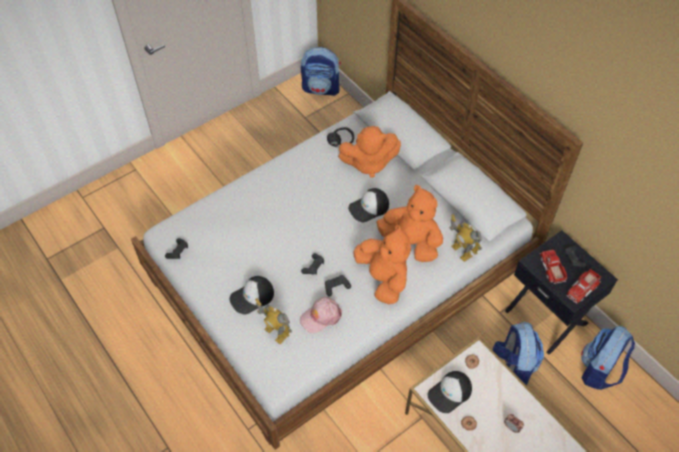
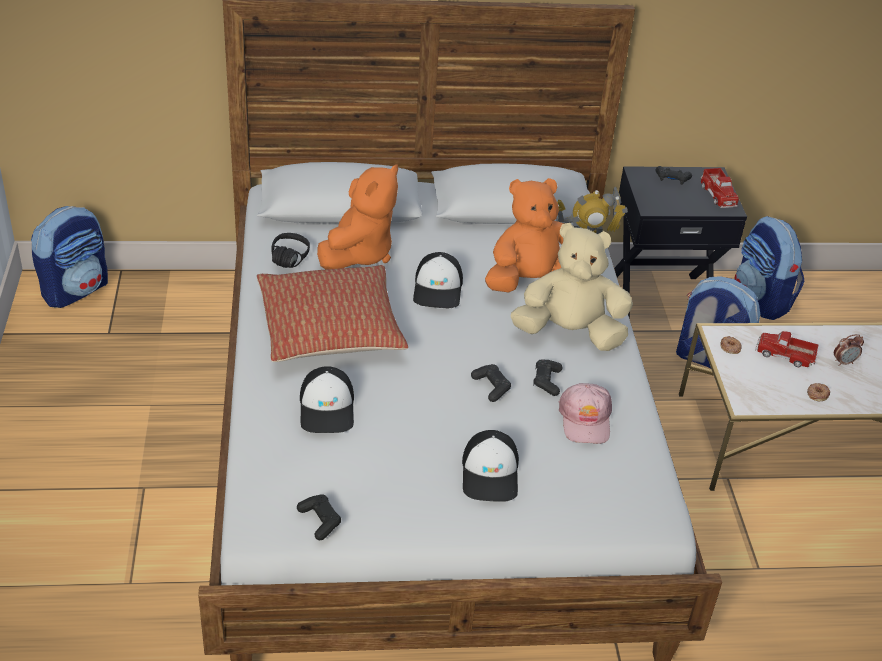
camera: 60 degrees left, 15 degrees down
toy robot [255,298,292,344] -> none
orange plush toy [353,224,411,304] -> beige plush toy [511,223,633,351]
cap [428,371,472,413] -> cap moved to [300,366,354,433]
toy truck [540,250,567,284] -> toy truck moved to [755,331,818,367]
none -> pillow [257,265,408,362]

